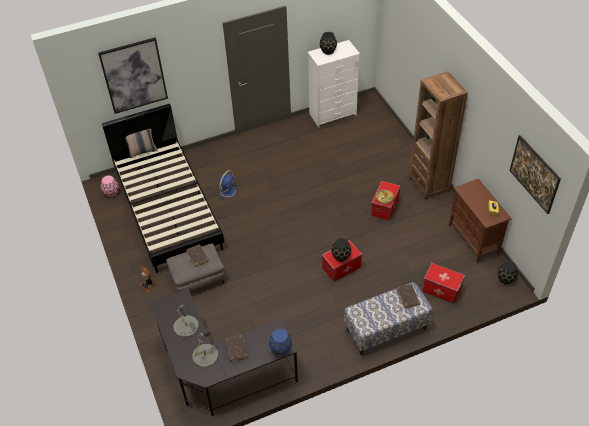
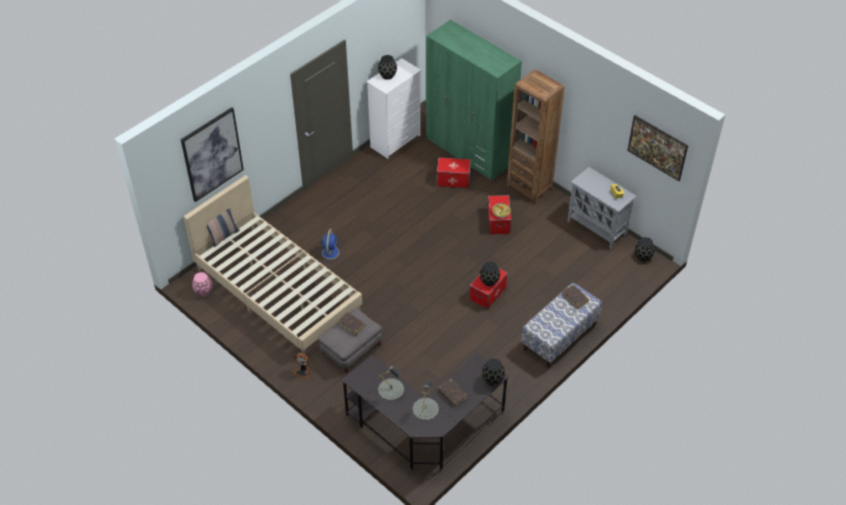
camera: 25 degrees left, 0 degrees up
black bed [102,104,224,273] -> beige bed [184,175,362,355]
blue vase [269,329,292,355] -> black vase [482,358,505,386]
storage box [422,263,465,304] -> storage box moved to [436,157,471,188]
brown cabinet [449,179,512,263] -> grey cabinet [567,167,637,249]
none -> green wardrobe [426,19,522,181]

